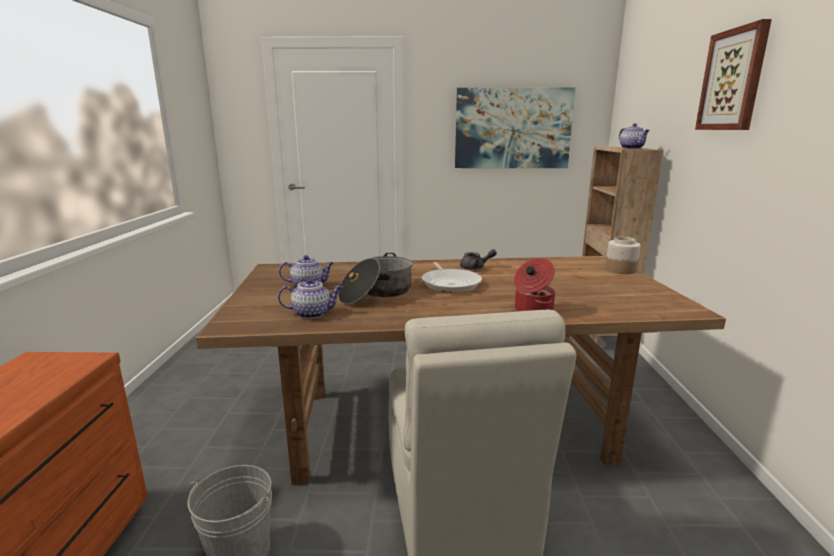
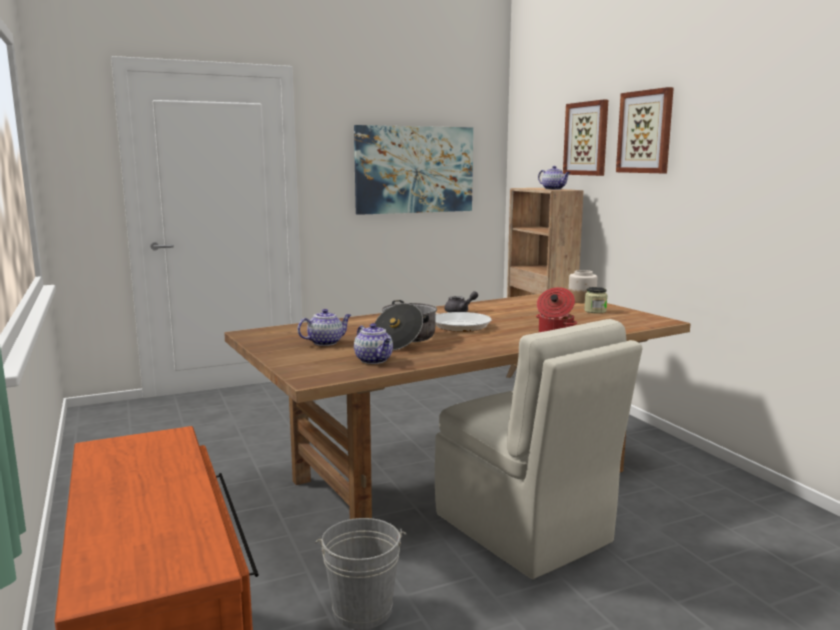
camera: 25 degrees left, 5 degrees down
teapot [278,278,343,319] -> teapot turned 90 degrees clockwise [354,323,393,364]
none -> picture [563,100,608,176]
none -> jar [584,287,607,313]

